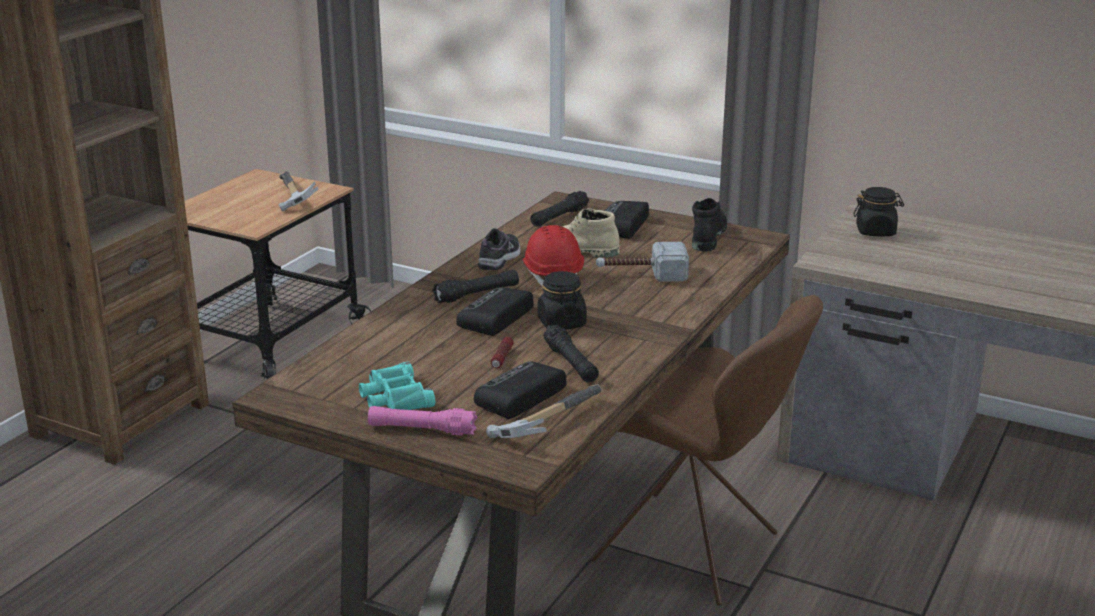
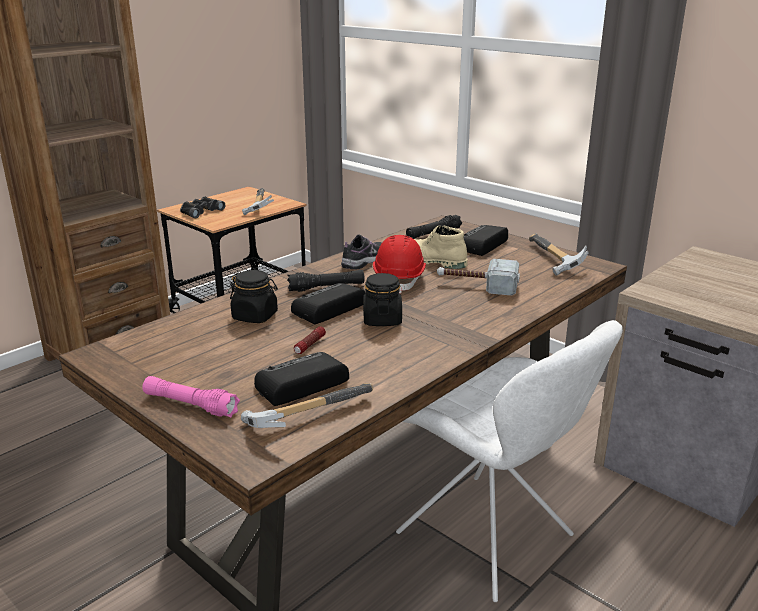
camera: 15 degrees right, 0 degrees up
turquoise binoculars [359,361,435,410] -> none
black flashlight [543,325,599,383] -> none
brown chair [591,295,823,606] -> white chair [396,320,623,602]
black boot [692,198,727,252] -> hammer [529,234,589,276]
black jar [853,187,904,236] -> black jar moved to [230,270,278,323]
none -> black binoculars [180,196,225,218]

